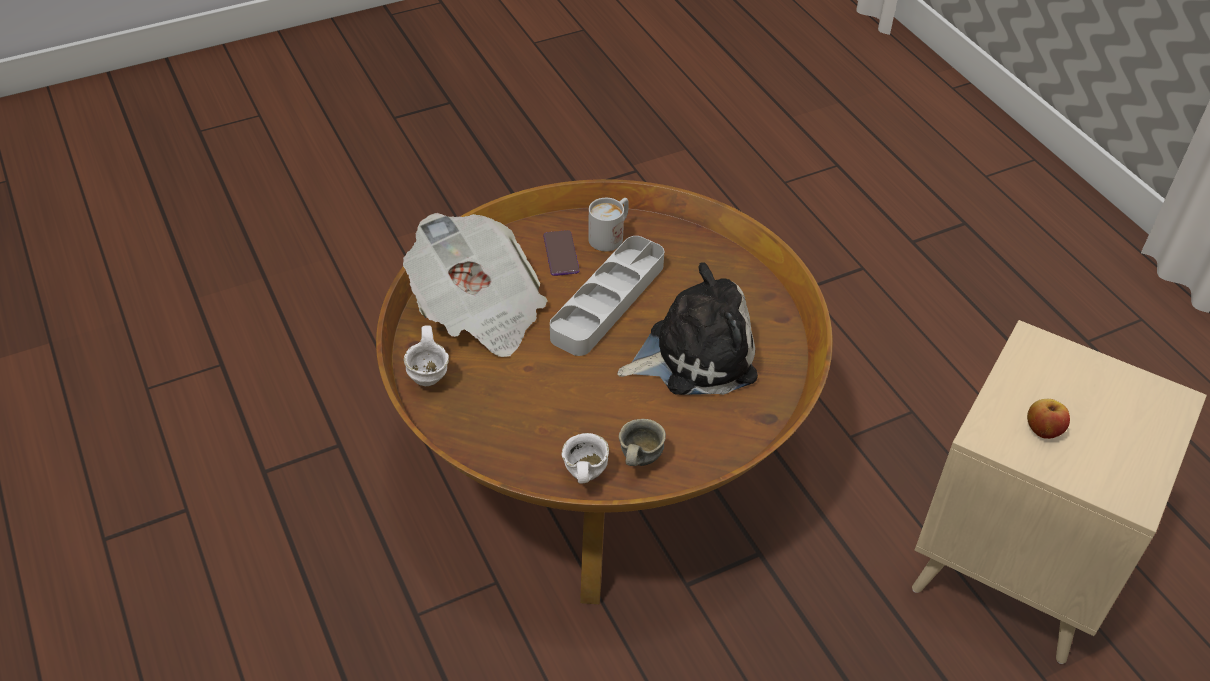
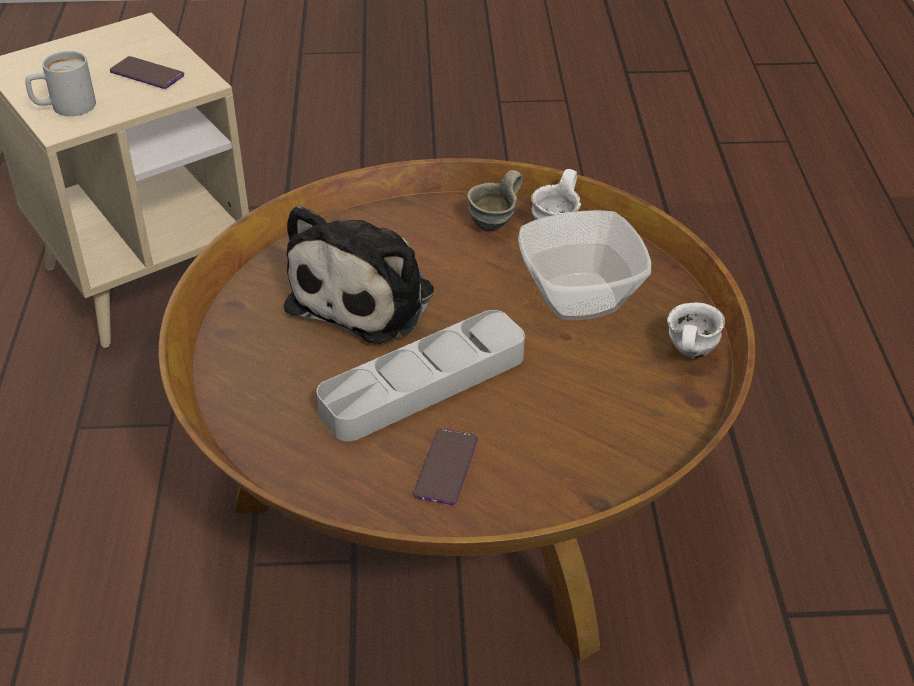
camera: 155 degrees left, 5 degrees down
newspaper [403,213,548,357] -> none
white mug [588,198,629,251] -> white mug moved to [25,51,96,116]
plush toy [617,262,758,395] -> plush toy turned 75 degrees counterclockwise [284,205,434,344]
apple [1027,399,1070,439] -> phone [110,56,184,89]
none -> bowl [518,210,651,320]

